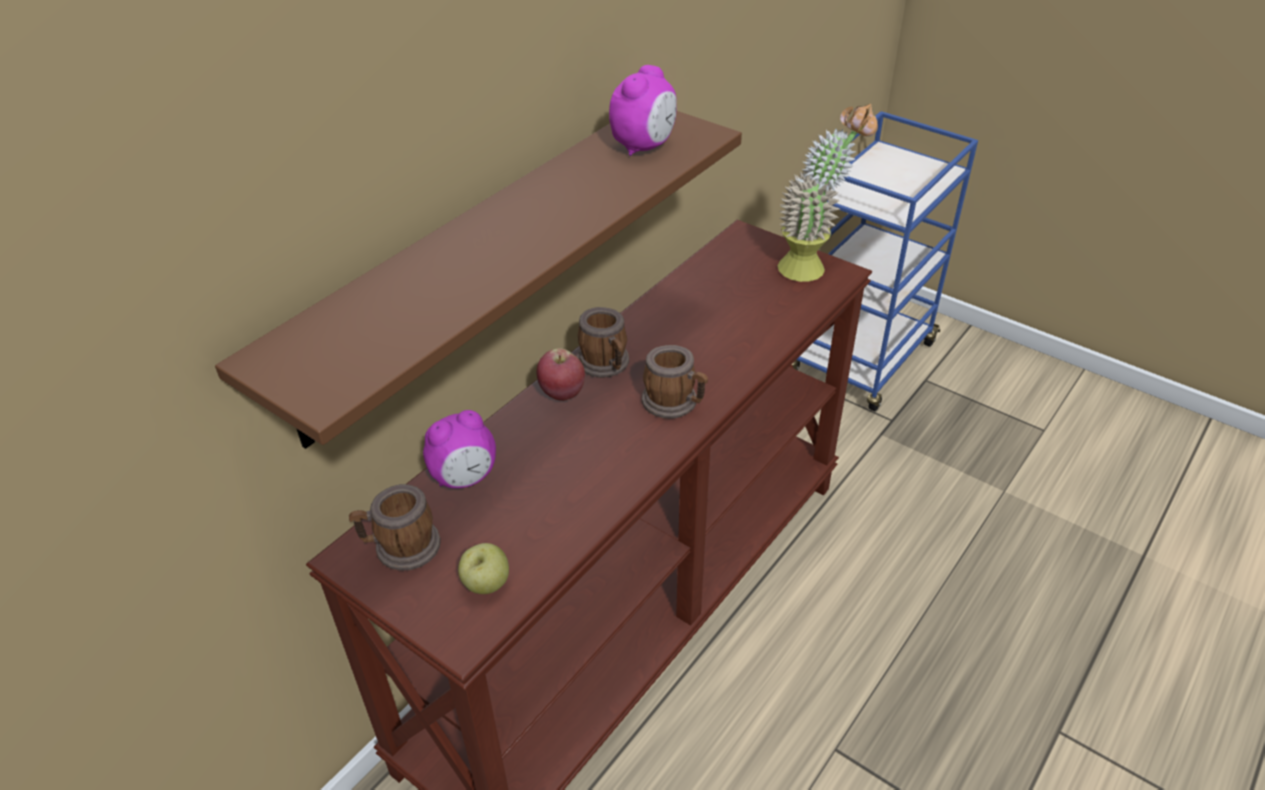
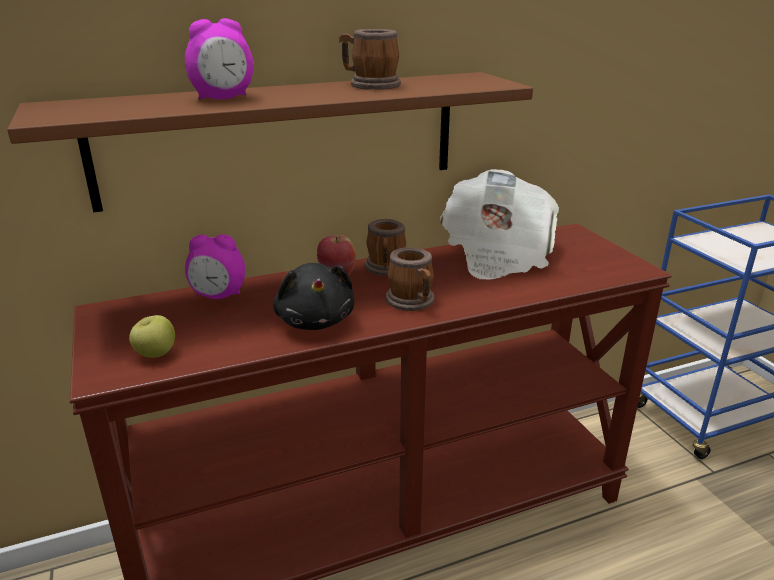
camera: 30 degrees right, 15 degrees down
mug [349,484,441,571] -> mug moved to [339,29,401,90]
alarm clock [609,65,677,156] -> alarm clock moved to [185,18,254,100]
potted plant [778,104,878,282] -> none
none -> black plush toy [273,263,354,330]
none -> newspaper [440,169,559,279]

